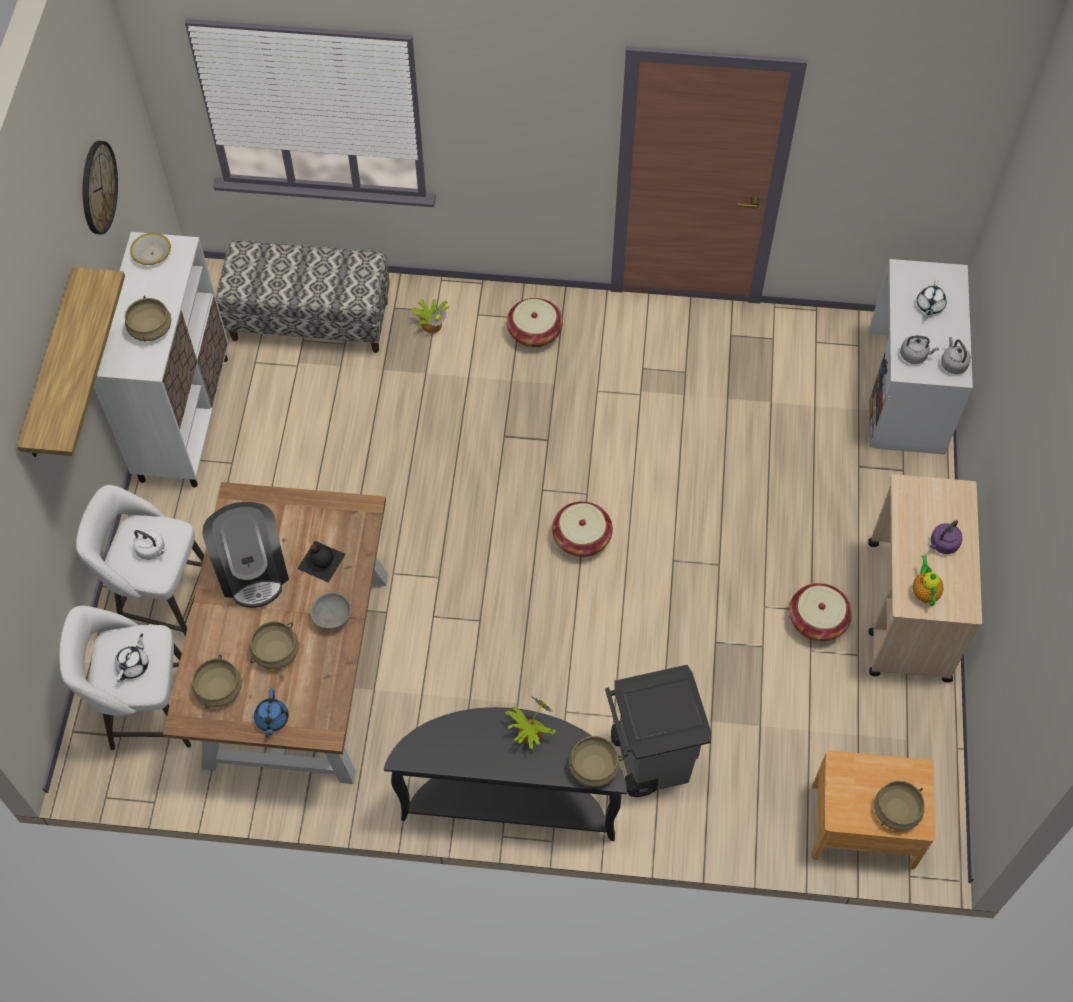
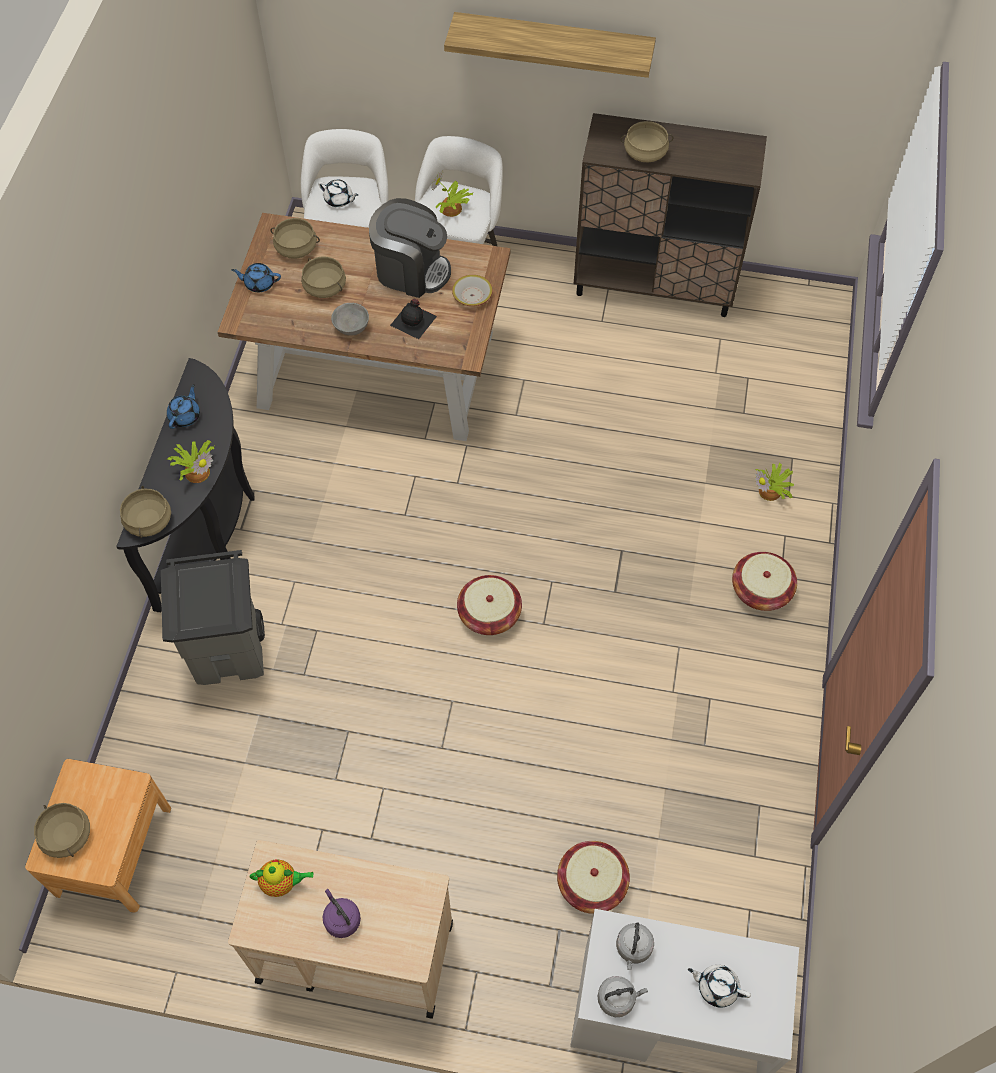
camera: 95 degrees right, 0 degrees up
wall clock [83,141,118,235] -> none
white cabinet [94,232,229,487] -> brown cabinet [574,113,767,317]
bowl [130,233,171,265] -> bowl moved to [452,275,493,306]
white kettle [133,530,166,560] -> potted plant [431,171,473,217]
coffee machine [202,502,289,608] -> coffee machine turned 150 degrees counterclockwise [369,198,451,298]
bench [216,240,390,353] -> none
basket [789,583,852,641] -> basket moved to [557,841,630,914]
none -> blue teapot [167,384,200,429]

